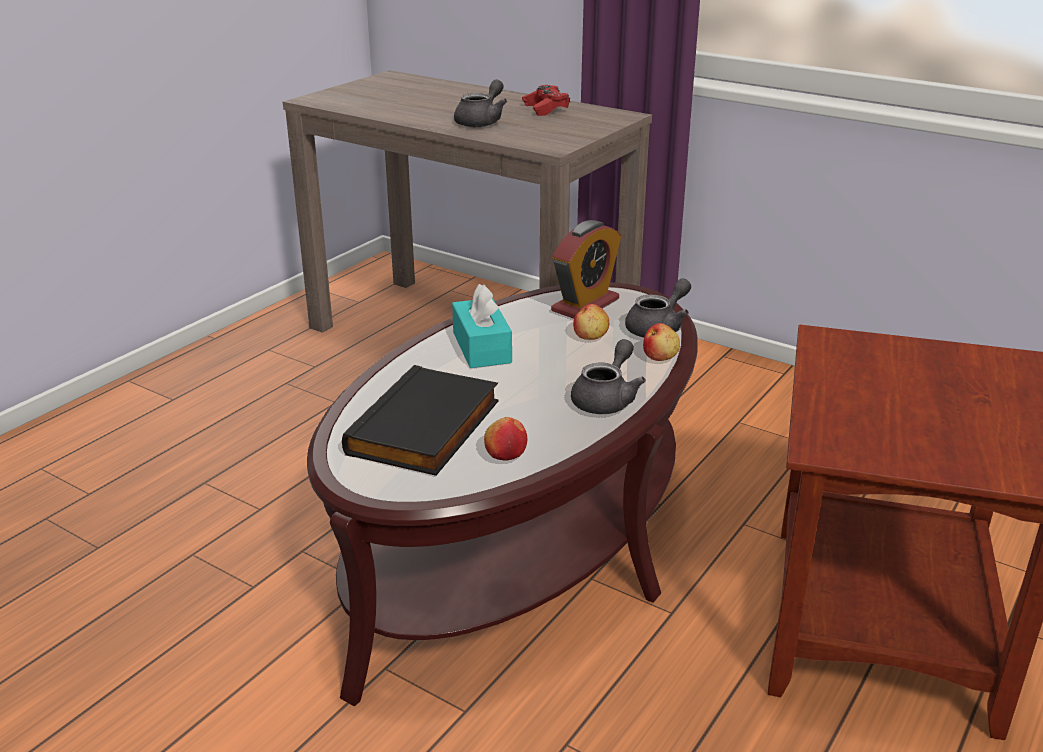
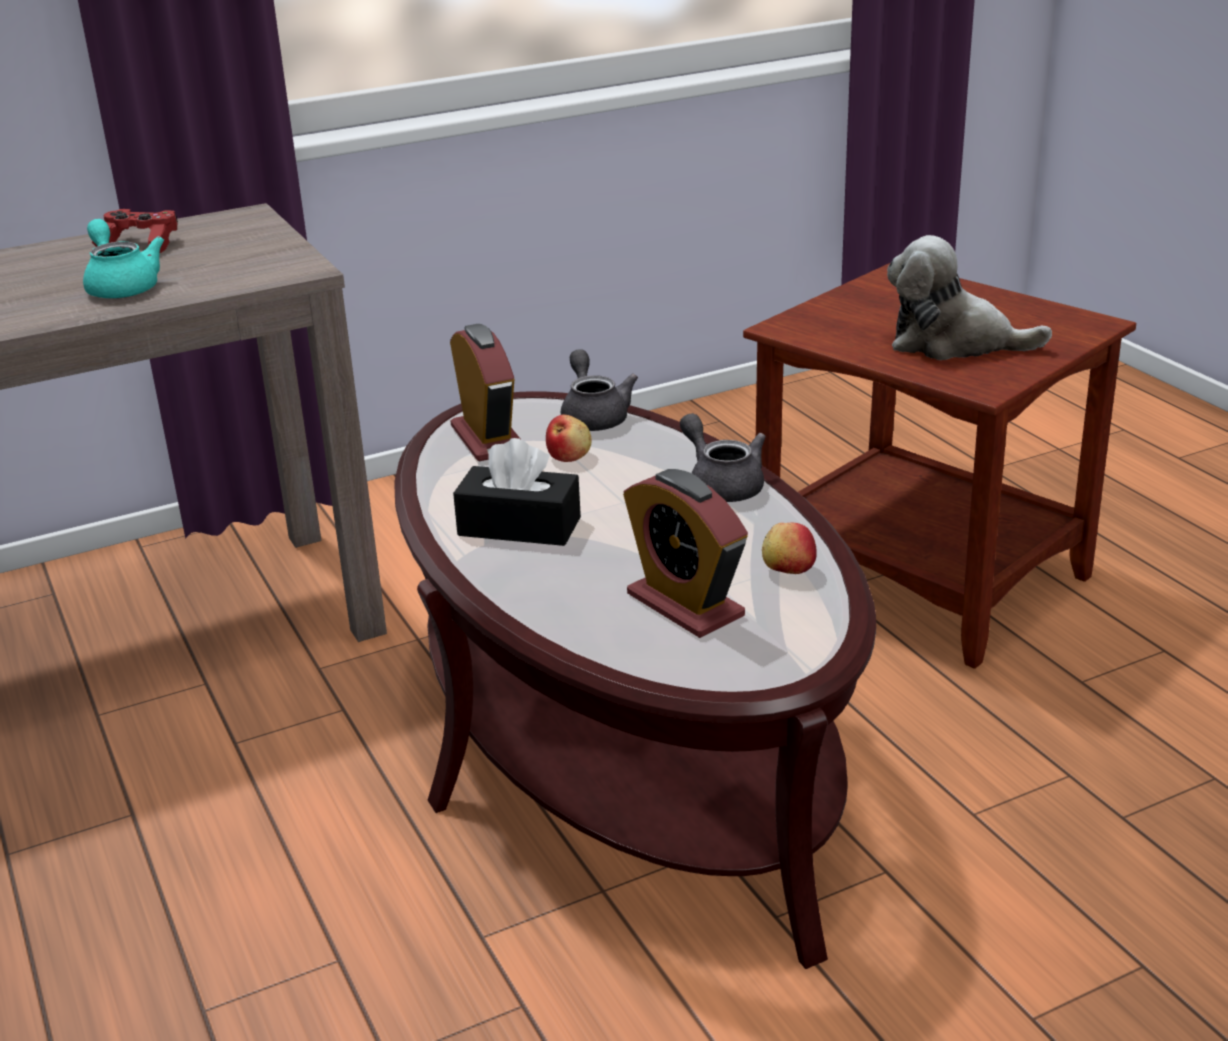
camera: 60 degrees left, 0 degrees up
black book [342,365,499,476] -> alarm clock [623,469,748,638]
turquoise tissue box [452,284,512,368] -> black tissue box [453,438,581,546]
grey teapot [454,80,507,127] -> turquoise teapot [83,219,164,299]
apple [643,323,680,361] -> none
none -> plush toy [887,235,1052,360]

